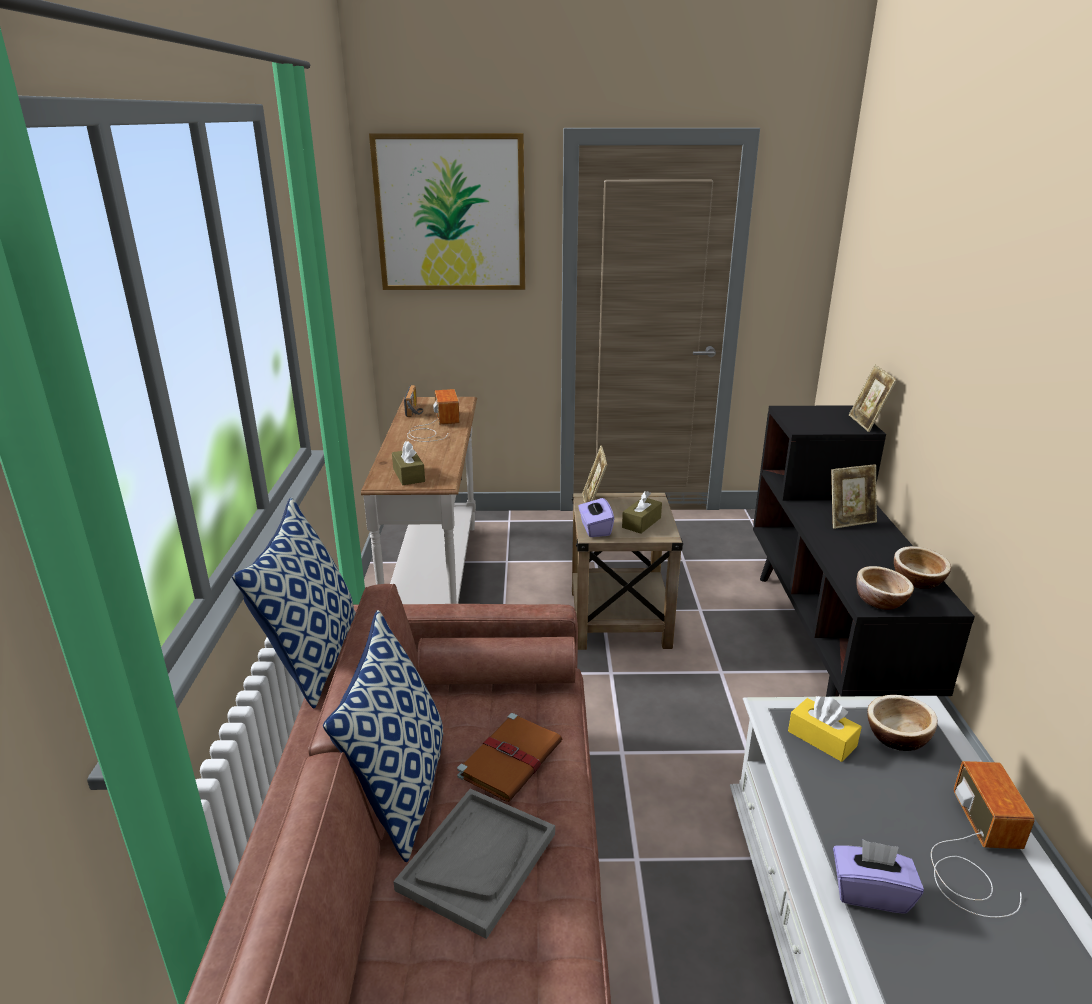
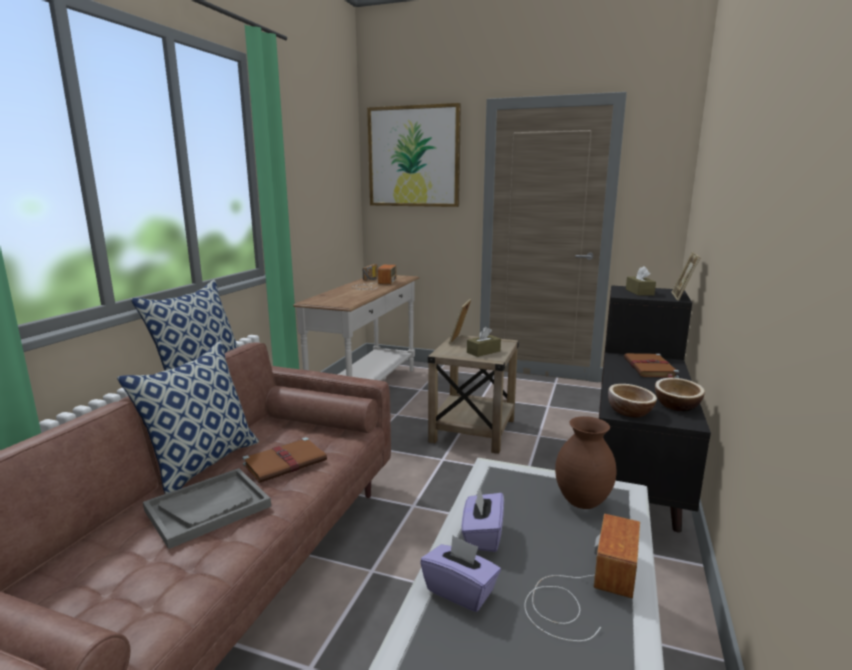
camera: 20 degrees right, 10 degrees down
brown tissue box [392,441,425,485] -> brown tissue box moved to [626,266,656,296]
purple tissue box [578,498,614,537] -> purple tissue box moved to [462,487,504,552]
yellow tissue box [788,696,862,762] -> none
picture frame [831,464,877,529] -> brown book [624,353,679,378]
bowl [867,695,938,751] -> brown vase [555,416,617,509]

